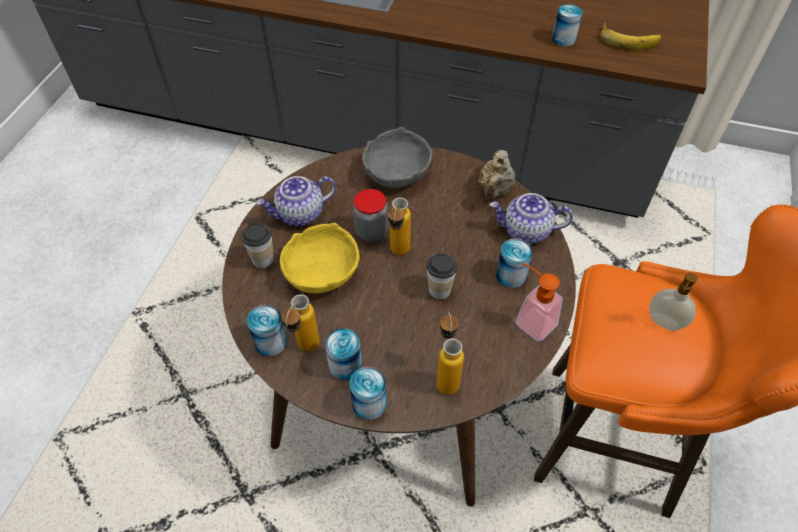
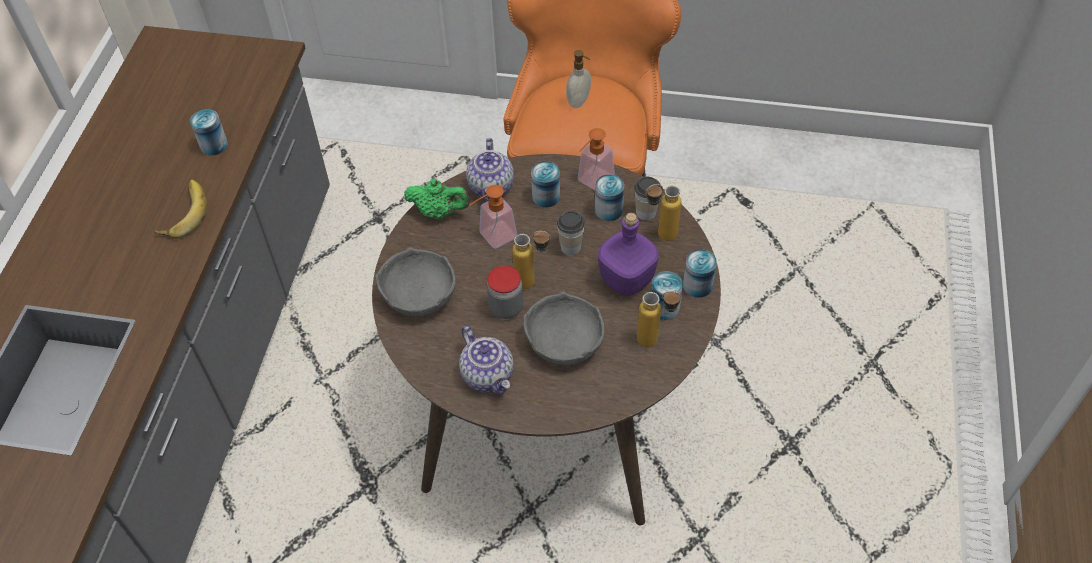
camera: 95 degrees left, 0 degrees up
cup [242,223,274,268] -> cup moved to [634,177,662,220]
can [247,305,287,356] -> can moved to [595,174,624,221]
yellow bowl [280,223,360,293] -> grey bowl [523,292,605,365]
beige teapot [478,150,515,201] -> green teapot [404,179,470,219]
banana [600,22,661,50] -> banana moved to [154,180,207,239]
none -> soap dispenser [470,185,517,249]
none -> purple bottle [598,213,659,296]

